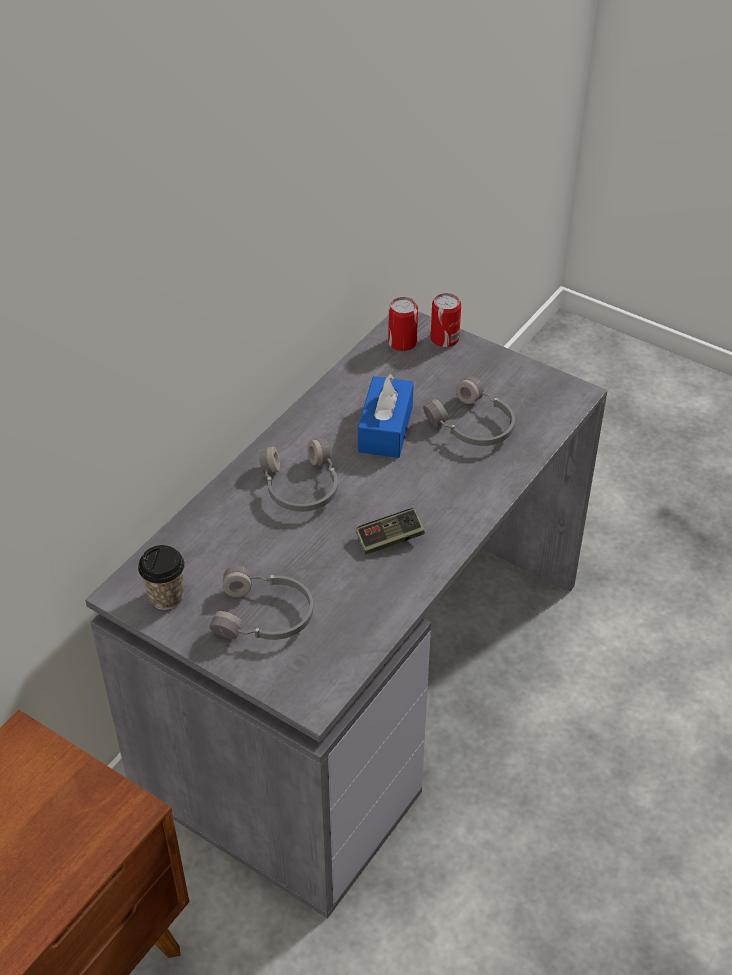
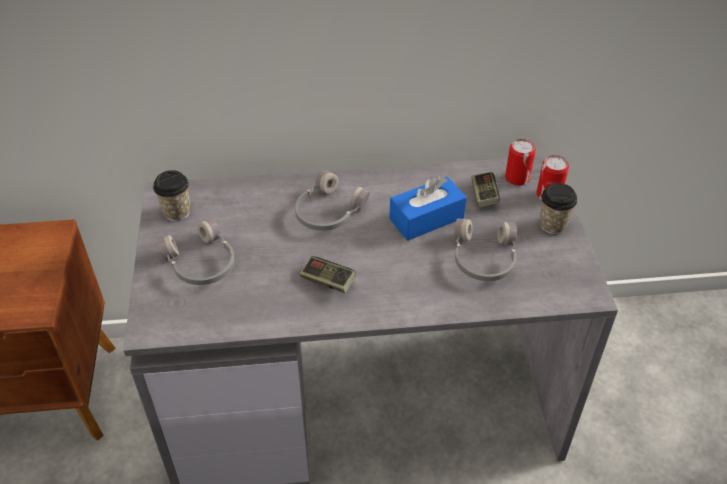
camera: 50 degrees right, 0 degrees up
none -> game controller [471,172,500,207]
none -> cup [540,183,577,234]

